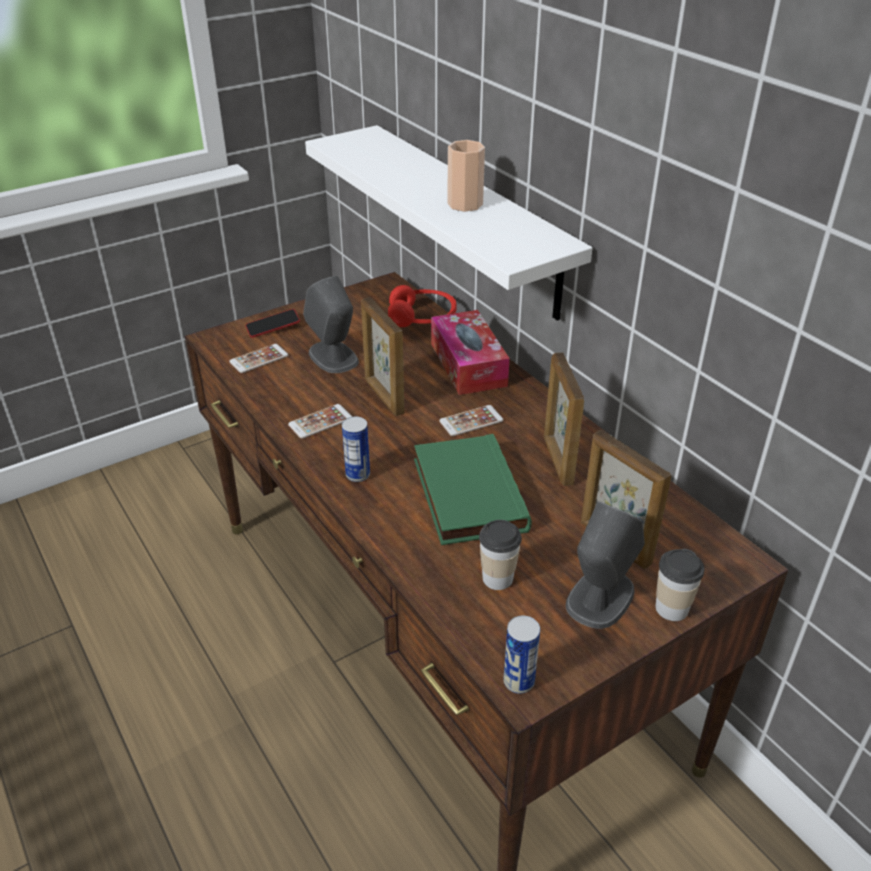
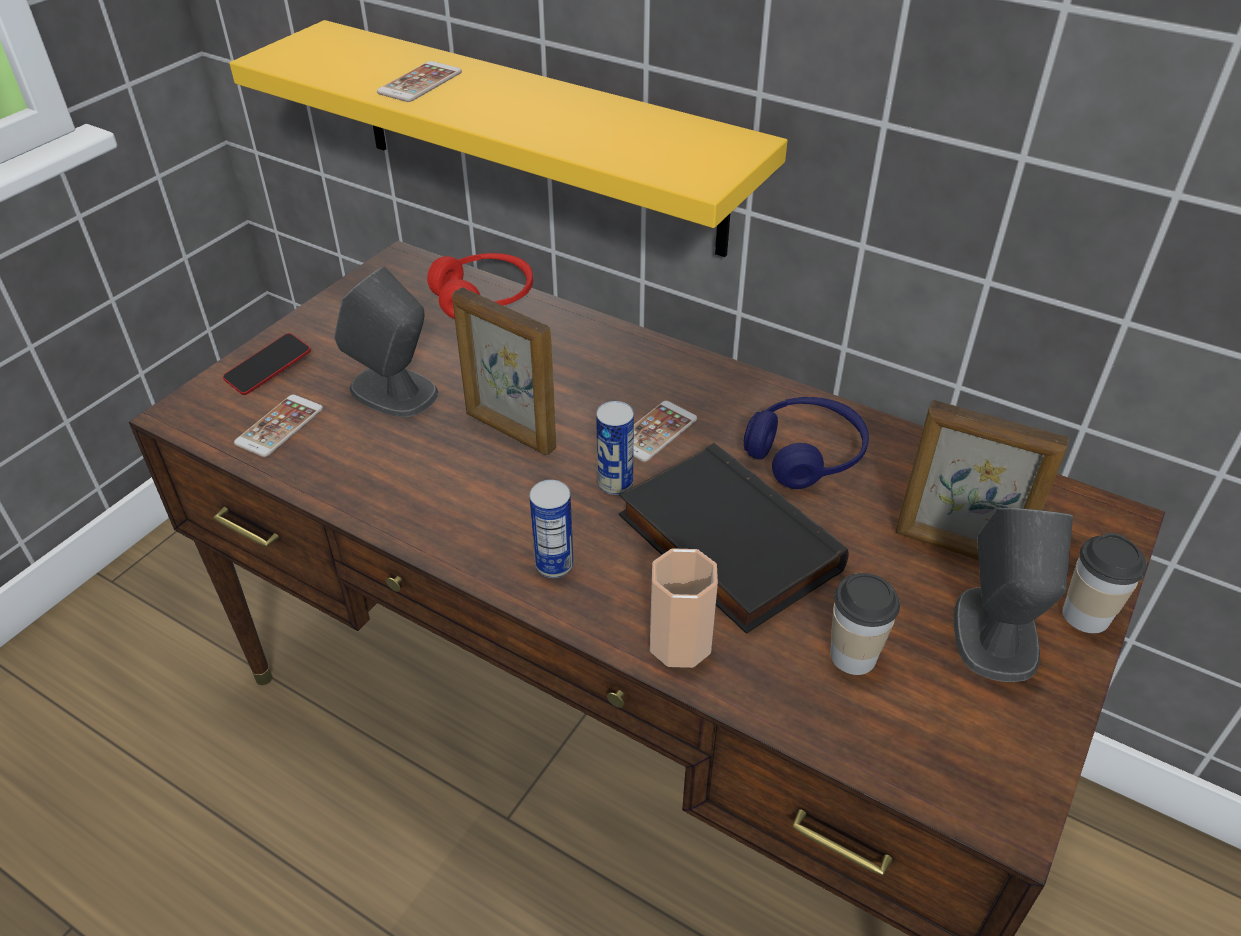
camera: 25 degrees left, 5 degrees up
phone [288,404,352,439] -> phone moved to [377,61,462,102]
white shelf [305,125,592,321] -> yellow shelf [230,20,788,257]
green book [414,434,532,545] -> black book [619,443,849,634]
tissue box [431,310,510,395] -> none
cup [447,140,485,212] -> cup moved to [650,548,718,668]
can [503,616,540,694] -> can moved to [596,401,634,495]
picture frame [544,353,584,486] -> blue headphones [744,397,869,489]

